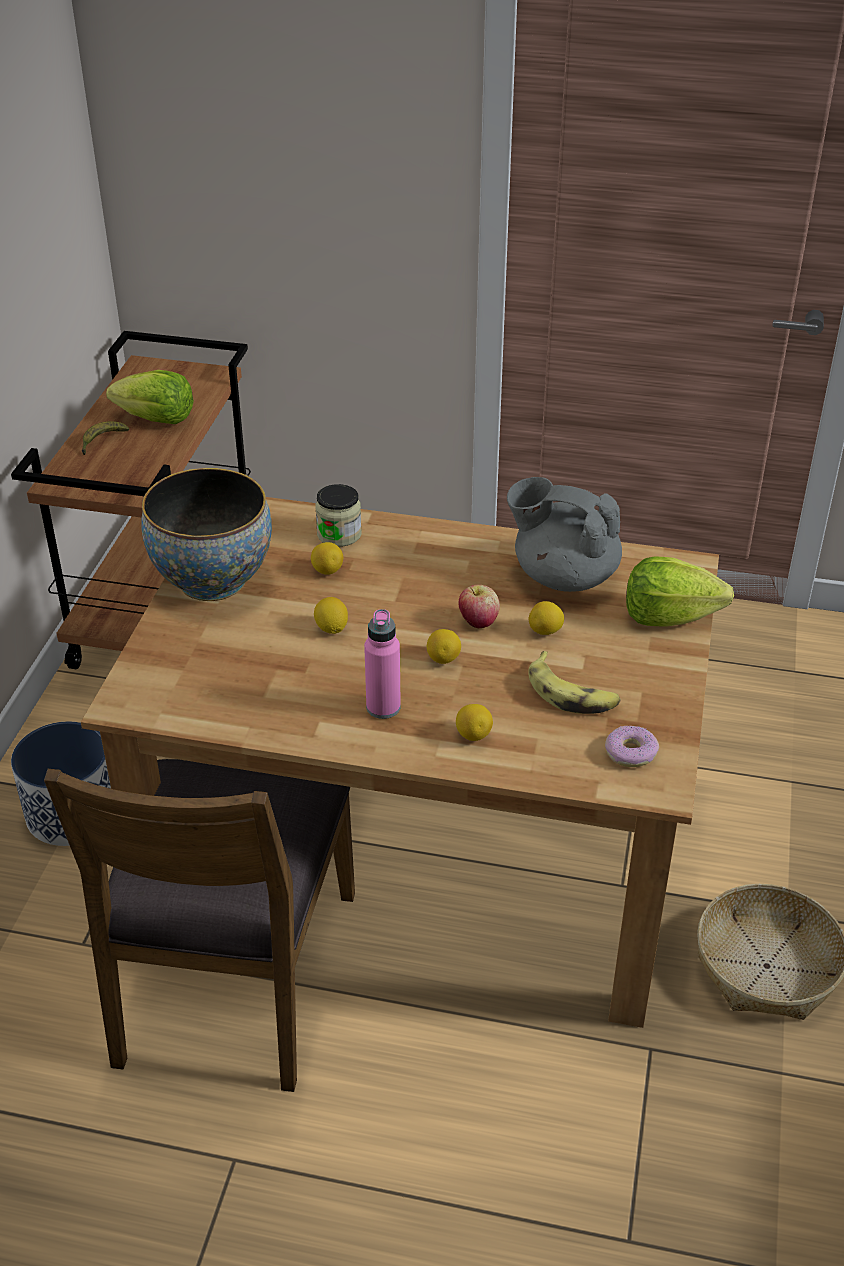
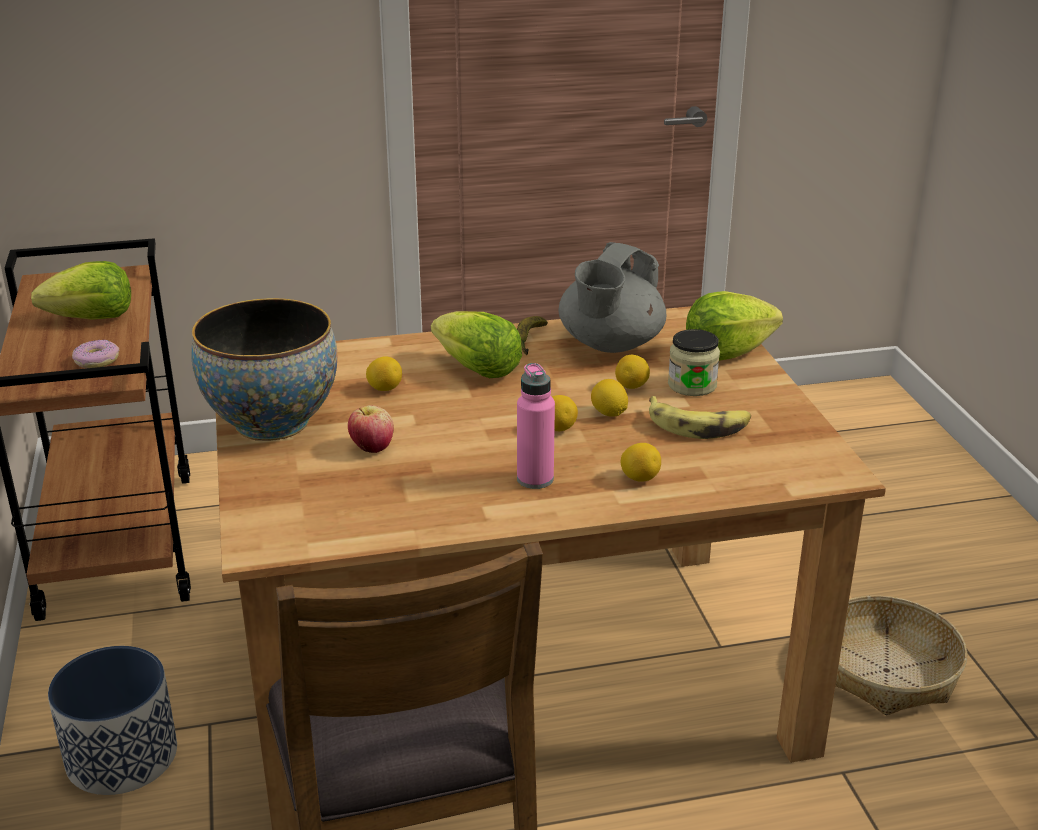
camera: 25 degrees left, 10 degrees down
banana [82,421,129,455] -> banana moved to [517,316,548,355]
lemon [314,597,348,634] -> lemon moved to [591,379,628,417]
jar [315,484,362,547] -> jar moved to [668,329,720,396]
apple [459,585,500,629] -> apple moved to [348,405,394,453]
grey teapot [507,477,622,592] -> grey teapot turned 60 degrees counterclockwise [558,242,666,353]
donut [605,726,659,767] -> donut moved to [72,340,119,368]
none -> lettuce [431,311,522,378]

